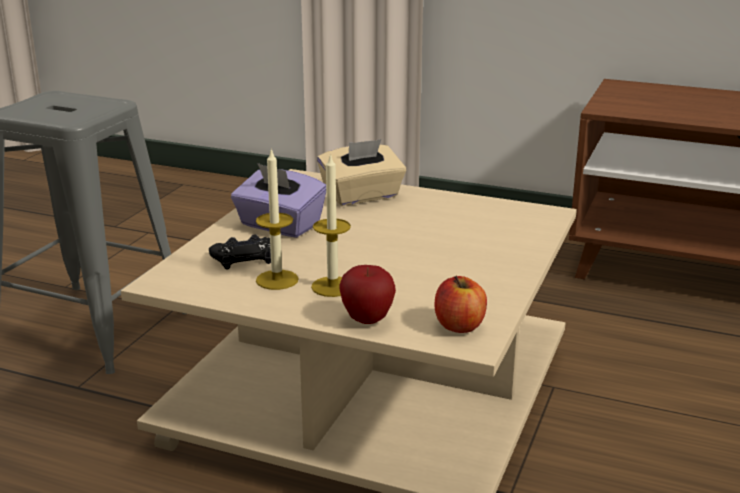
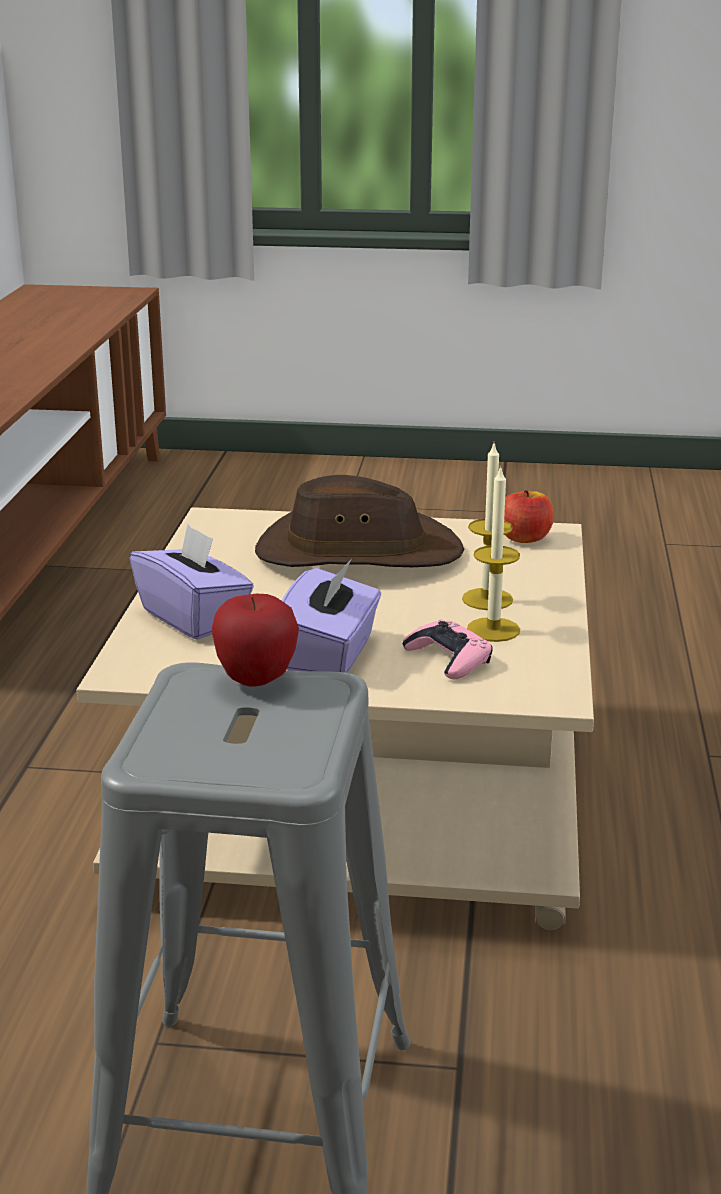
camera: 105 degrees left, 0 degrees up
black game controller [209,234,271,270] -> pink game controller [403,620,492,680]
beige tissue box [317,139,406,206] -> purple tissue box [129,524,254,640]
apple [340,265,396,324] -> apple moved to [212,594,299,687]
none -> brown hat [255,475,464,567]

